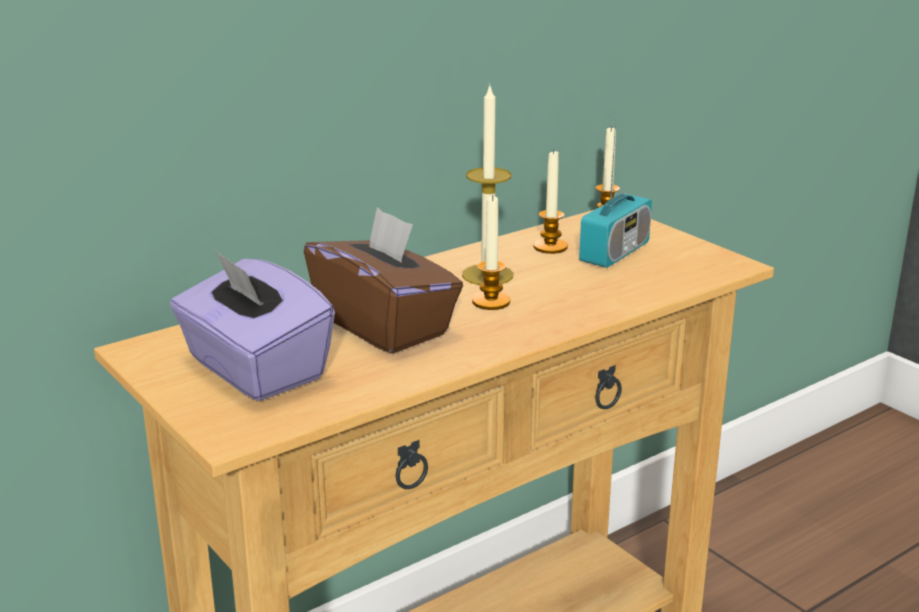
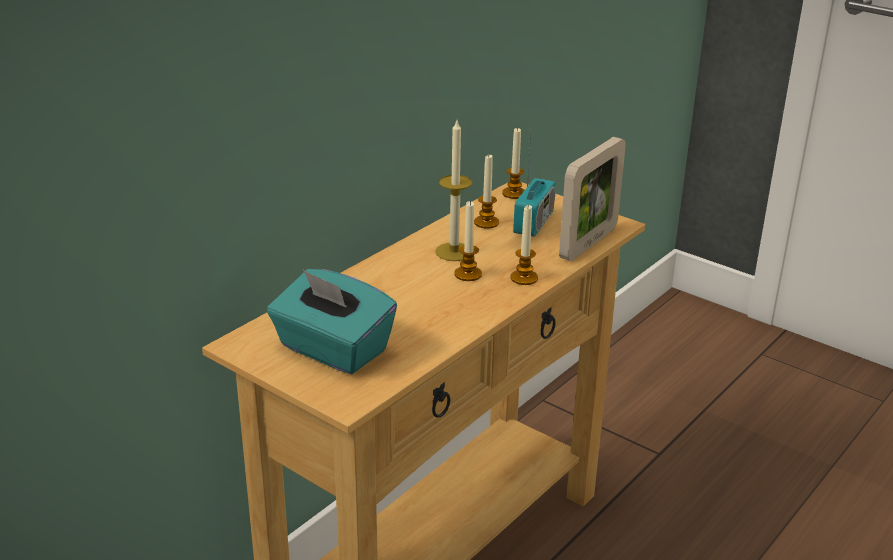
camera: 15 degrees left, 5 degrees up
purple tissue box [170,249,335,401] -> turquoise tissue box [267,269,397,374]
brown tissue box [304,207,463,354] -> none
none -> candle [510,204,538,285]
none -> picture frame [559,137,626,261]

